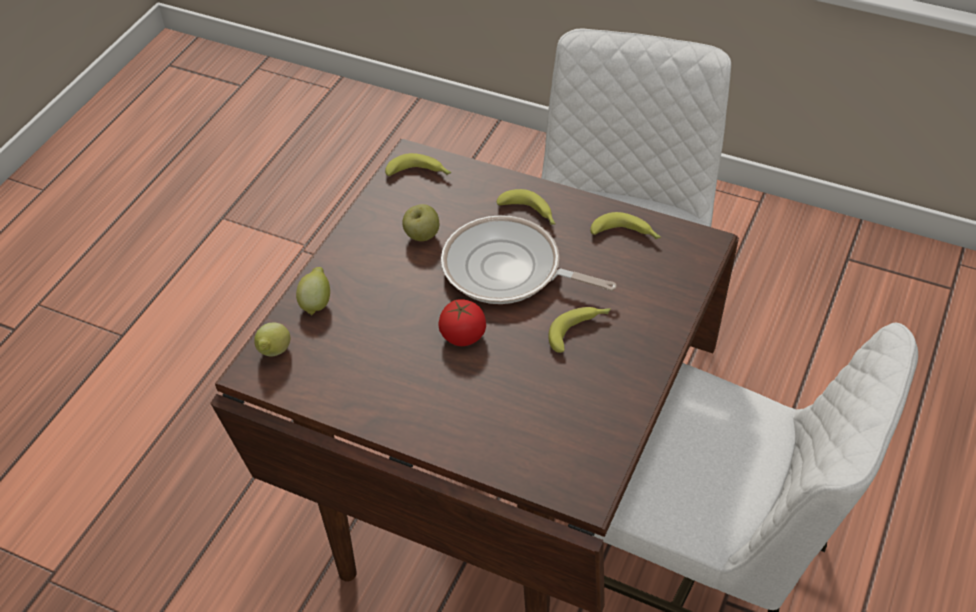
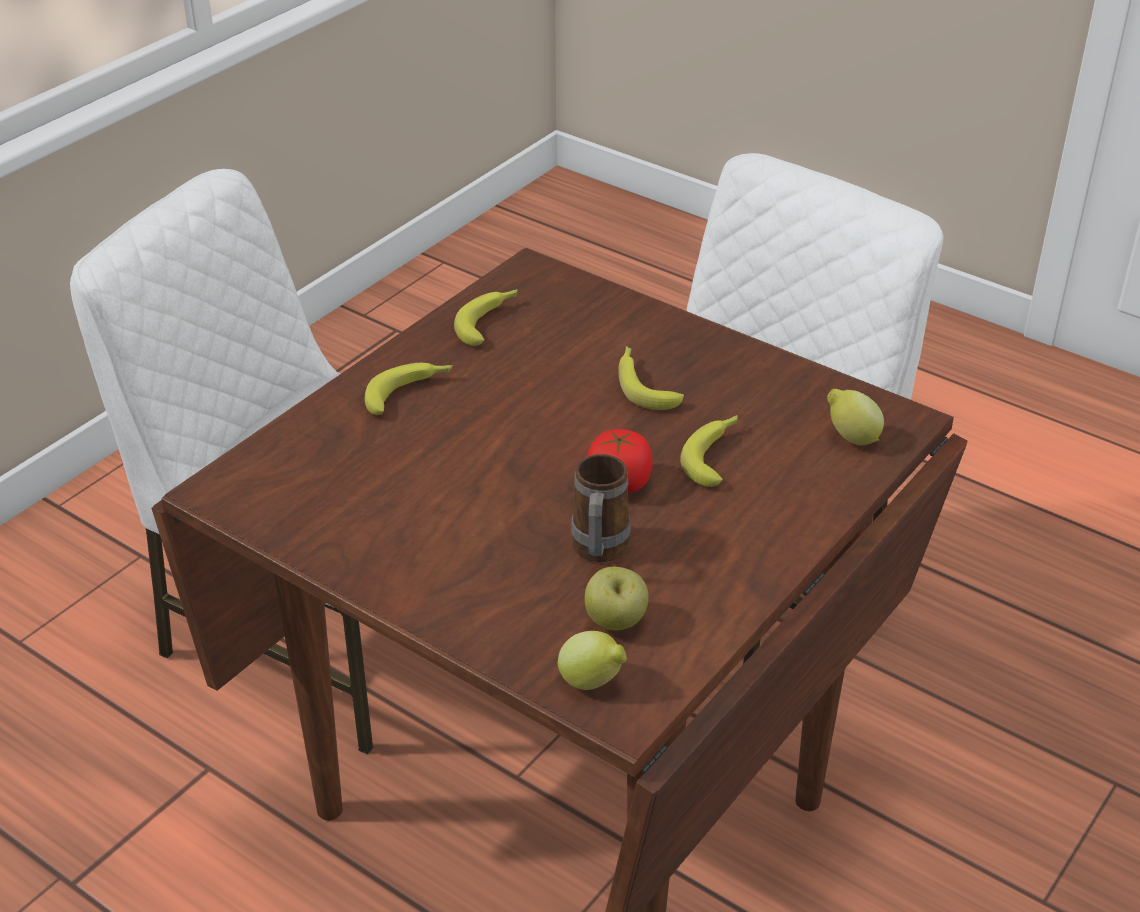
camera: 80 degrees left, 10 degrees down
lemon [296,267,330,315] -> lemon moved to [827,389,884,445]
banana [385,153,452,176] -> banana moved to [680,415,738,487]
apple [402,204,439,241] -> apple moved to [585,567,649,630]
frying pan [441,215,617,304] -> none
none -> mug [571,454,631,562]

